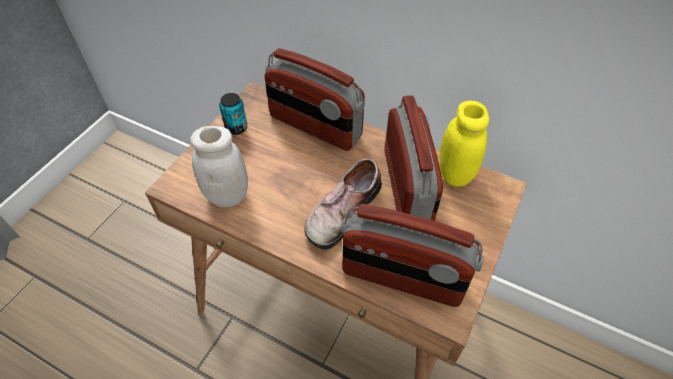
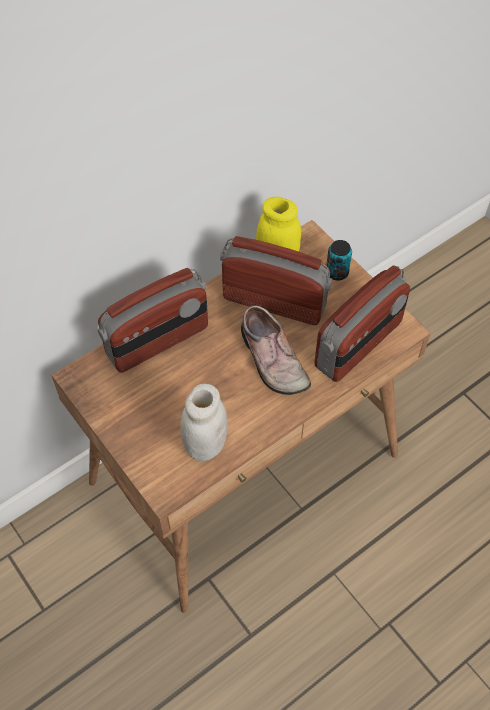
camera: 65 degrees left, 5 degrees up
can [219,93,247,135] -> can moved to [326,240,352,281]

